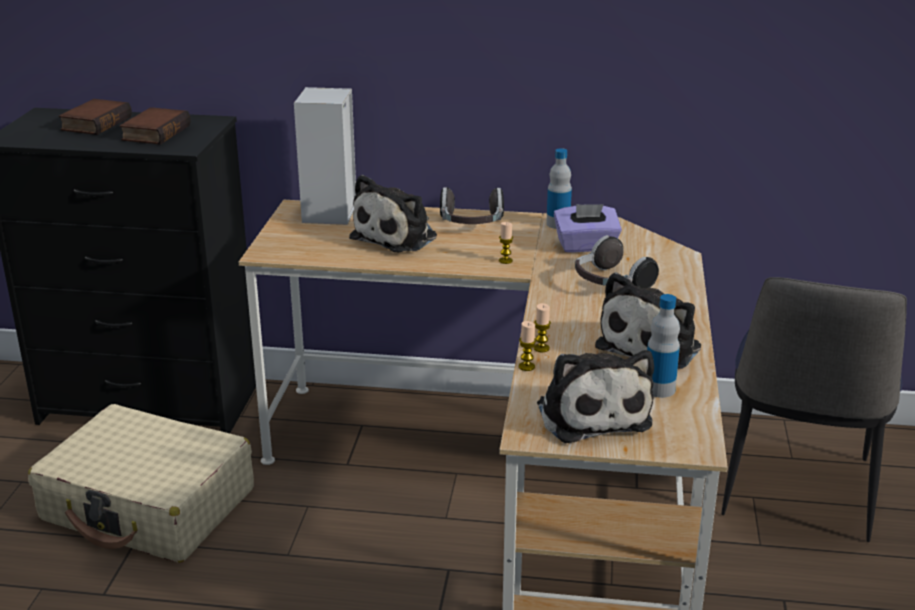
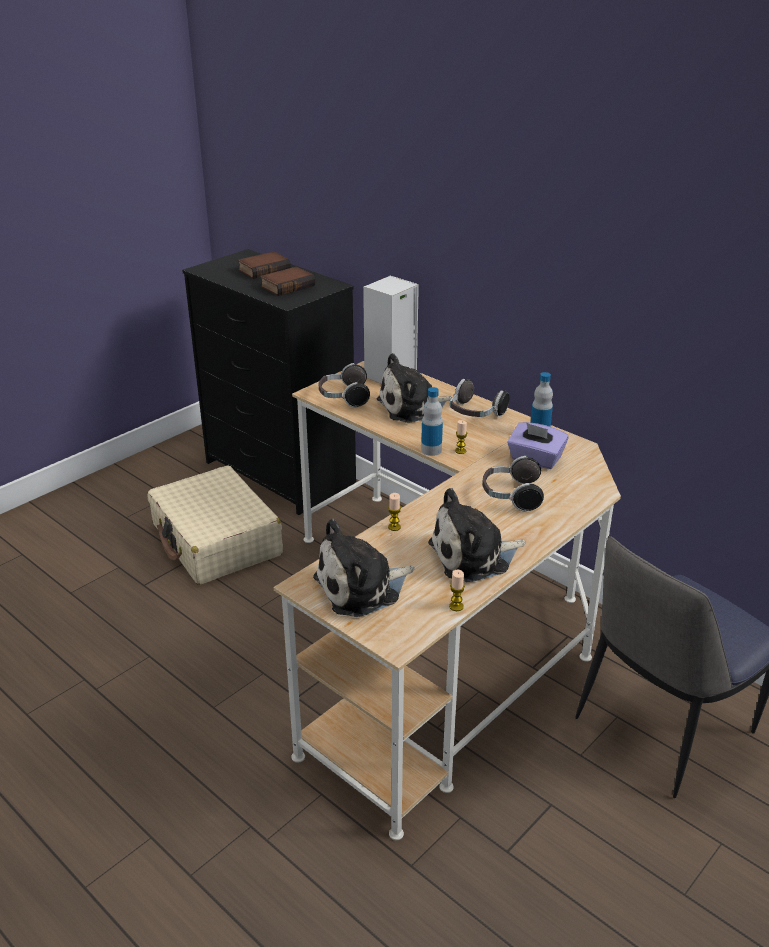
camera: 35 degrees right, 5 degrees up
candle [519,321,536,371] -> candle moved to [449,570,465,611]
plush toy [537,350,654,443] -> plush toy turned 45 degrees clockwise [313,519,414,617]
bottle [647,294,680,398] -> bottle moved to [421,387,443,456]
none -> headphones [319,363,370,408]

